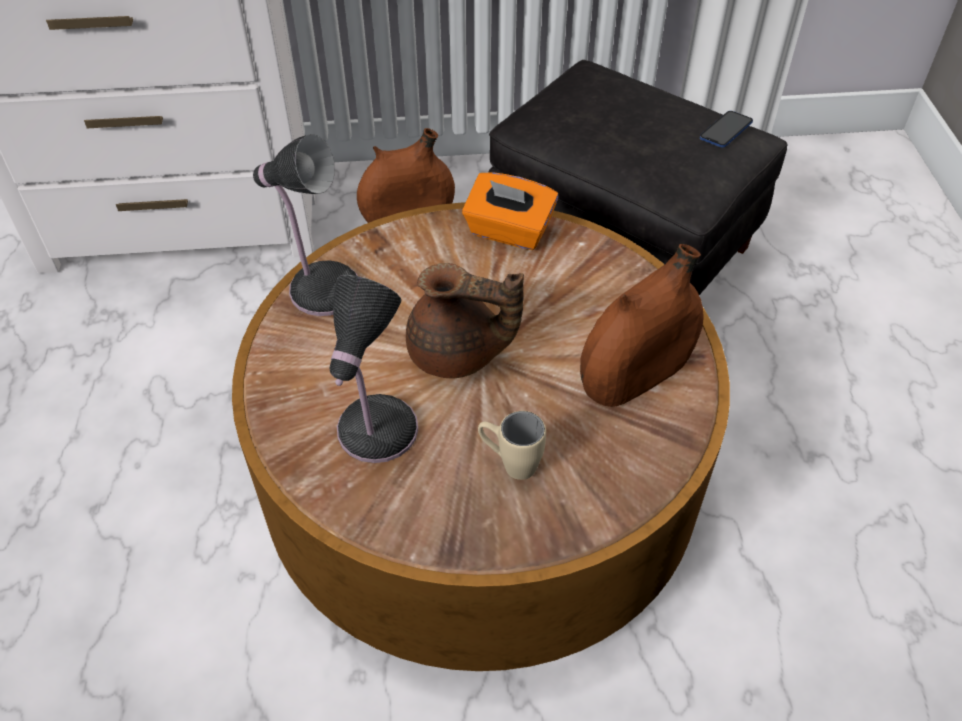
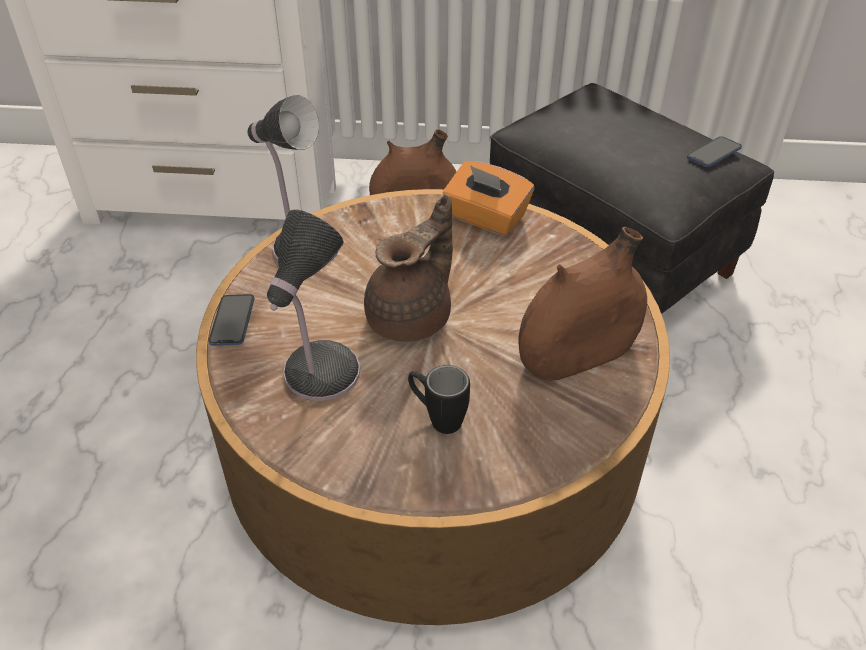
camera: 10 degrees right, 5 degrees down
brown teapot [406,263,524,379] -> brown teapot turned 75 degrees counterclockwise [364,194,453,342]
beige mug [478,411,546,480] -> black mug [408,365,470,434]
none -> phone [208,294,255,346]

